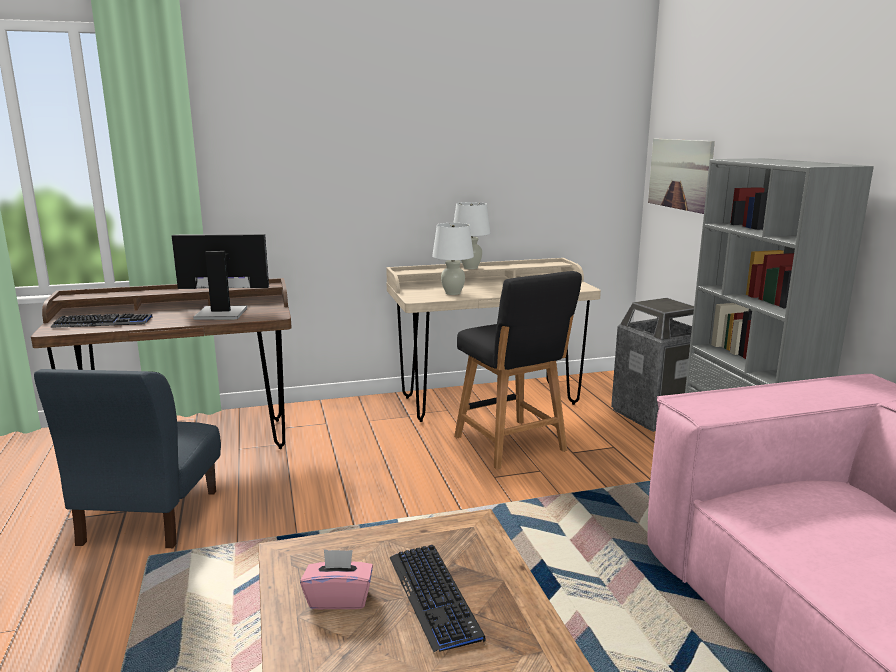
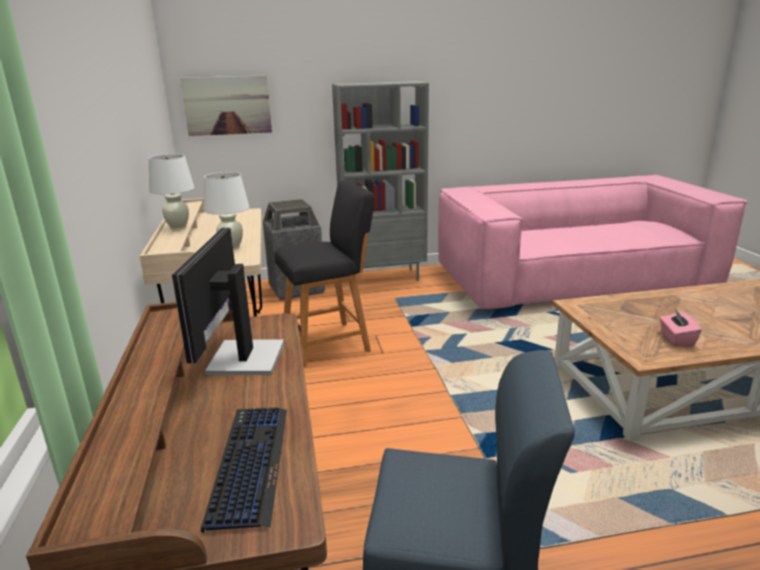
camera: 85 degrees left, 5 degrees up
keyboard [390,545,486,652] -> none

